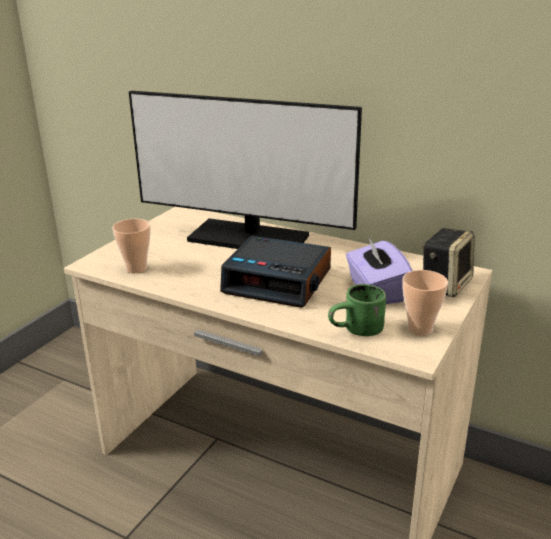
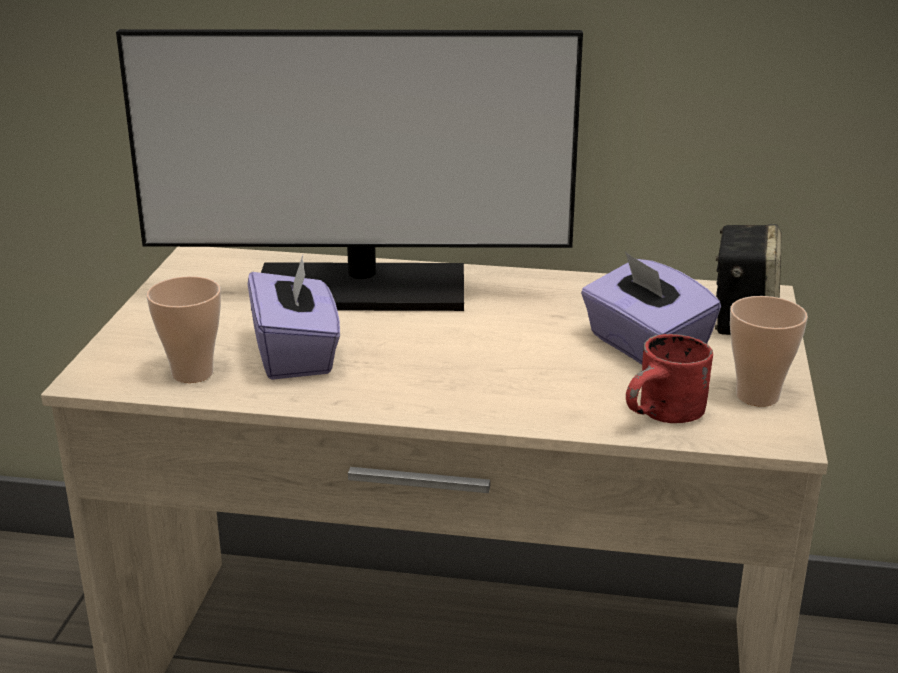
camera: 20 degrees left, 0 degrees up
alarm clock [220,236,331,308] -> none
green mug [328,284,386,336] -> red mug [626,334,713,423]
none -> purple tissue box [248,255,340,380]

